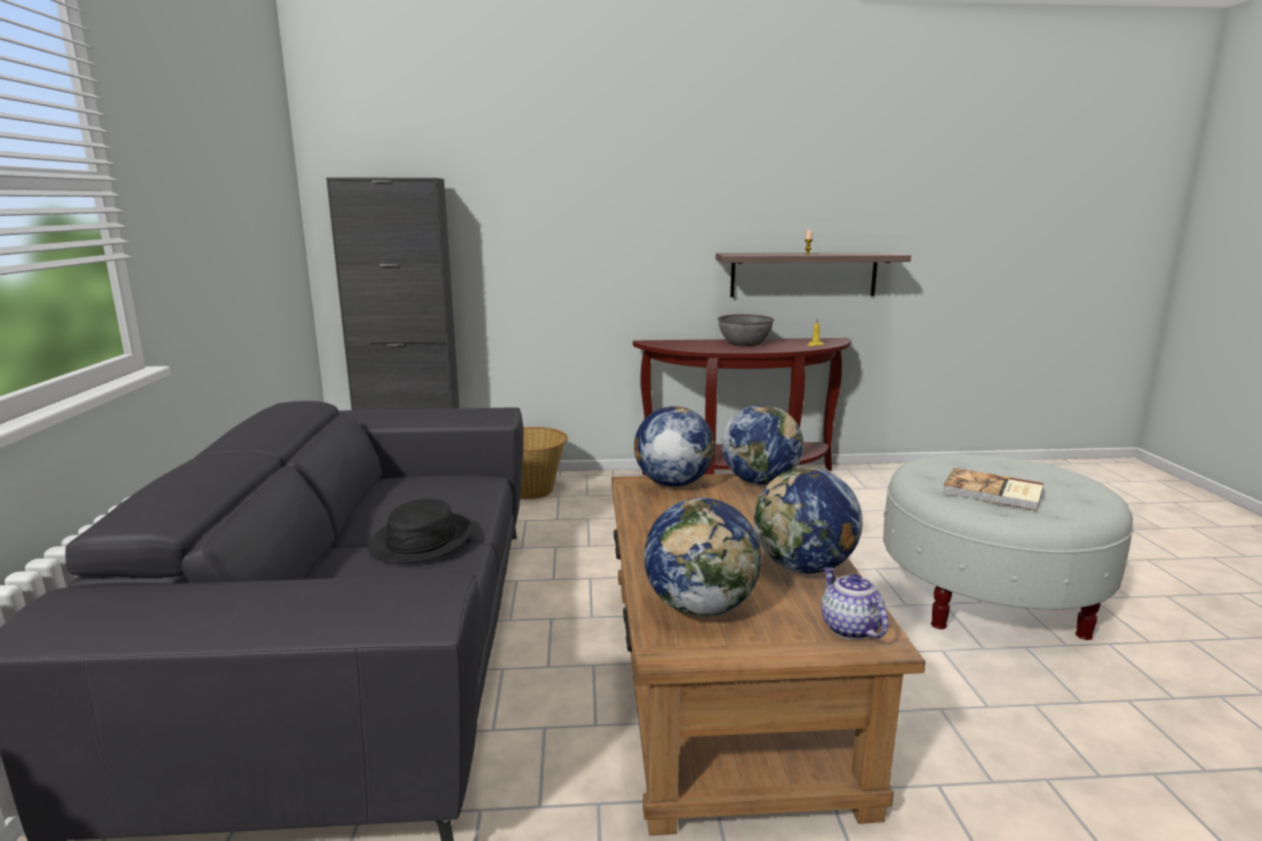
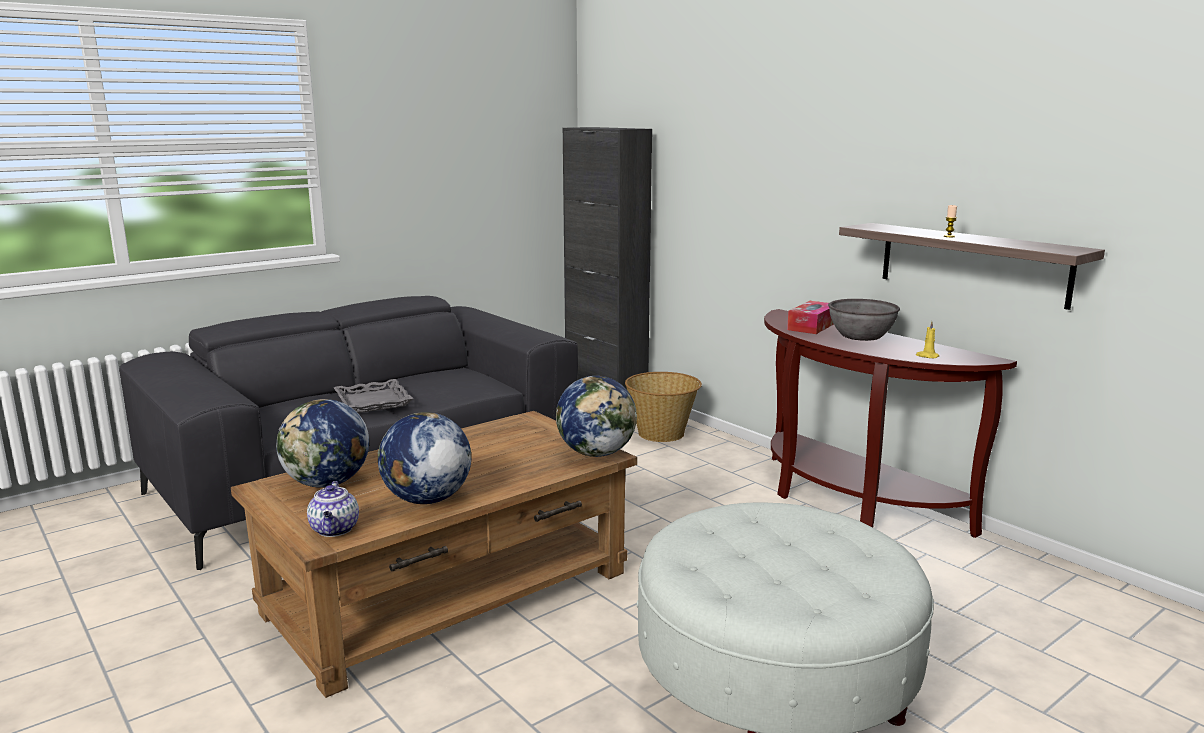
camera: 55 degrees right, 0 degrees up
black hat [368,499,472,563] -> grey tray [334,379,414,413]
globe [634,406,715,487] -> none
teapot [821,567,889,639] -> teapot turned 135 degrees clockwise [307,481,359,537]
book [942,468,1044,511] -> none
none -> tissue box [787,301,834,334]

